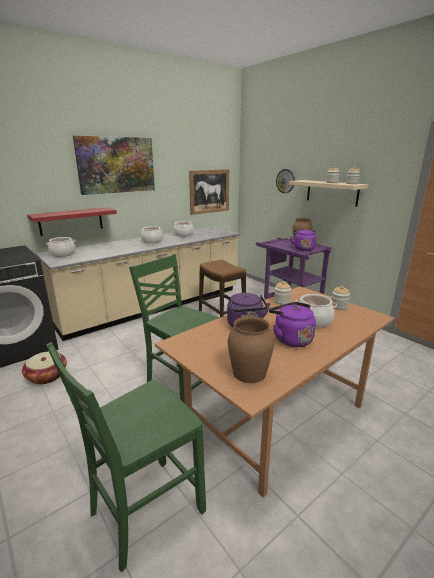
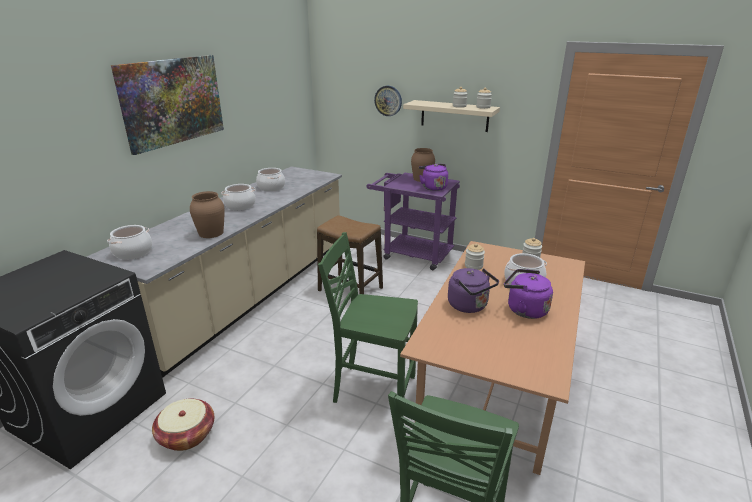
camera: 25 degrees left, 5 degrees up
red shelf [27,207,117,236] -> none
picture [189,169,229,215] -> none
brown vase [228,316,274,383] -> brown vase moved to [190,191,224,238]

